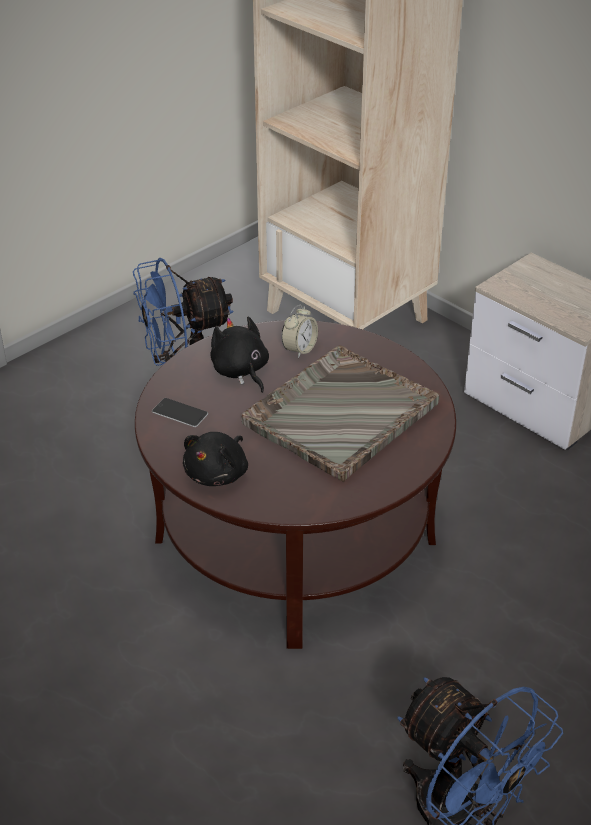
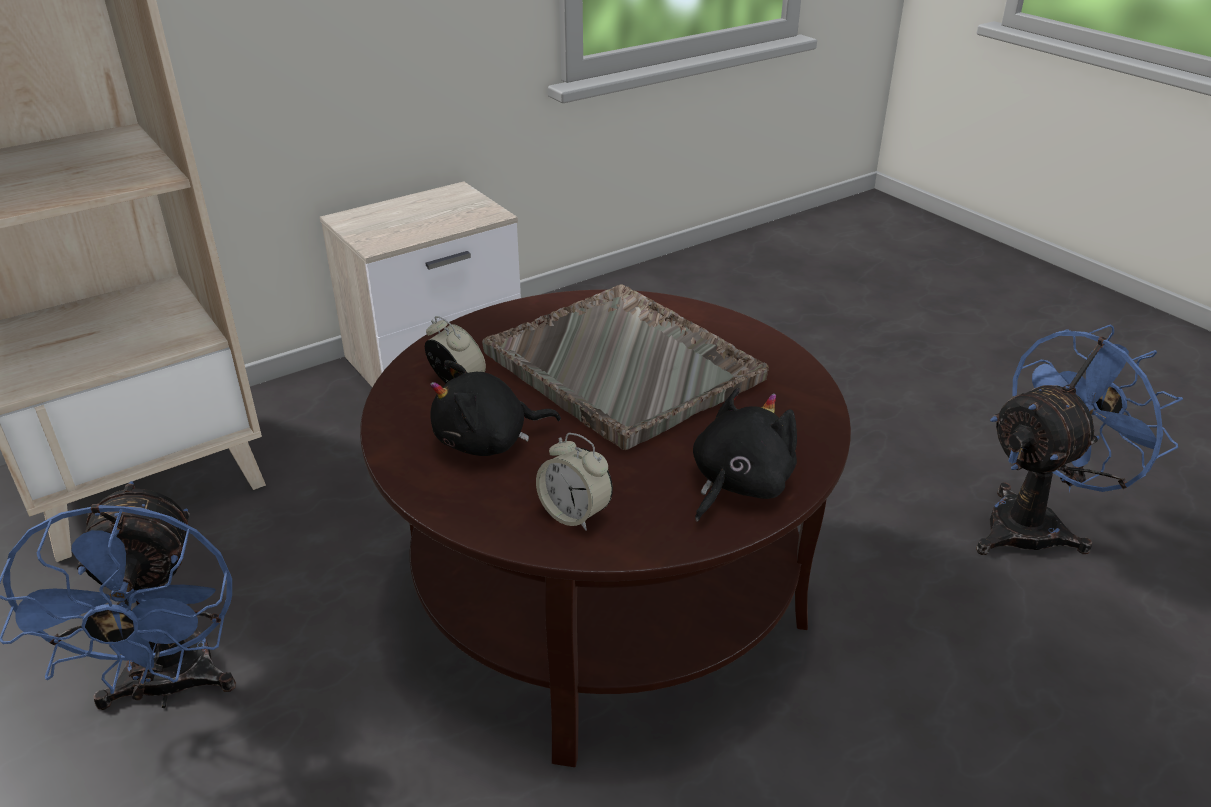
camera: 80 degrees left, 5 degrees down
phone [152,398,208,427] -> alarm clock [536,433,613,531]
black plush toy [183,432,248,486] -> black plush toy turned 90 degrees counterclockwise [693,388,797,522]

